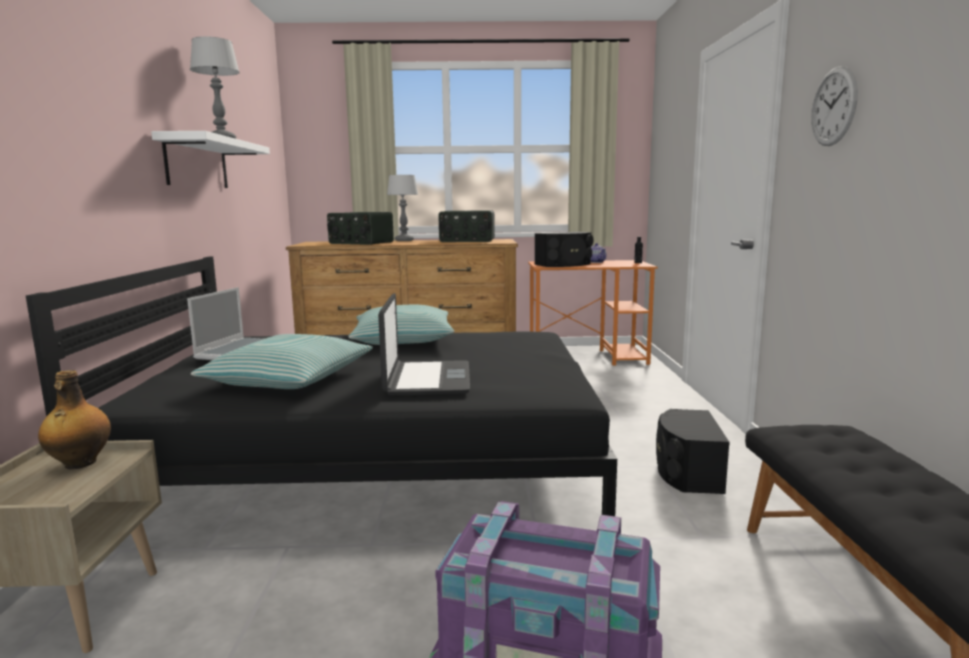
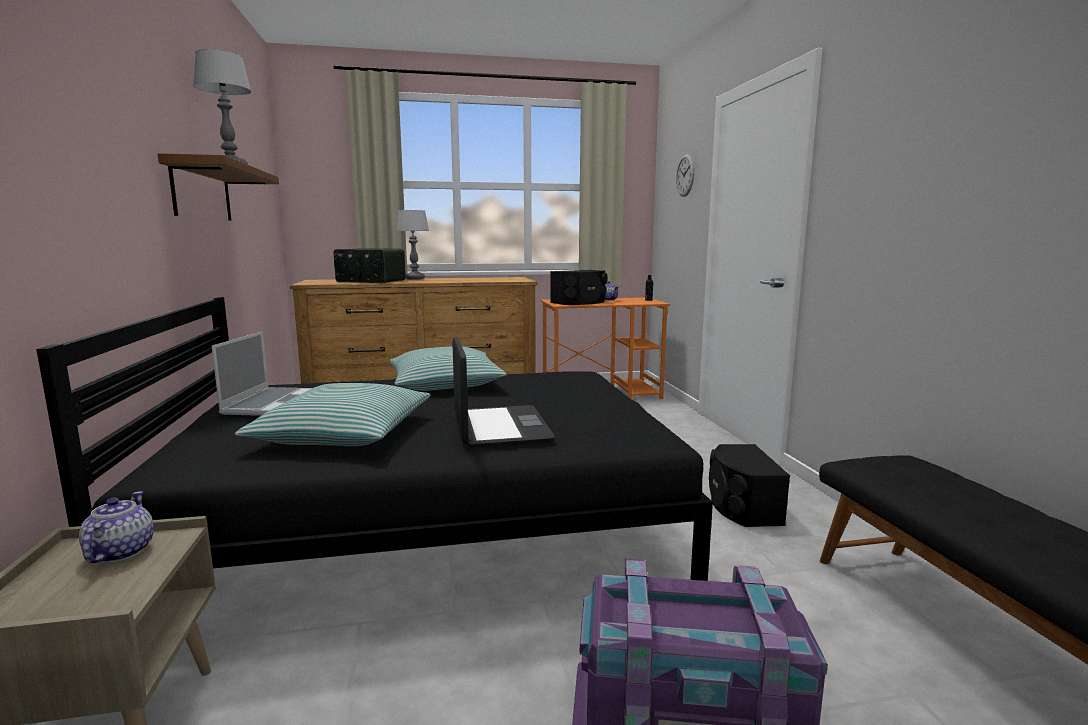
camera: 10 degrees left, 0 degrees up
bottle [38,370,111,470] -> teapot [79,491,154,563]
white shelf [151,131,270,188] -> brown shelf [158,153,279,221]
radio [438,210,495,242] -> none
wall clock [811,66,858,146] -> wall clock moved to [676,154,695,197]

